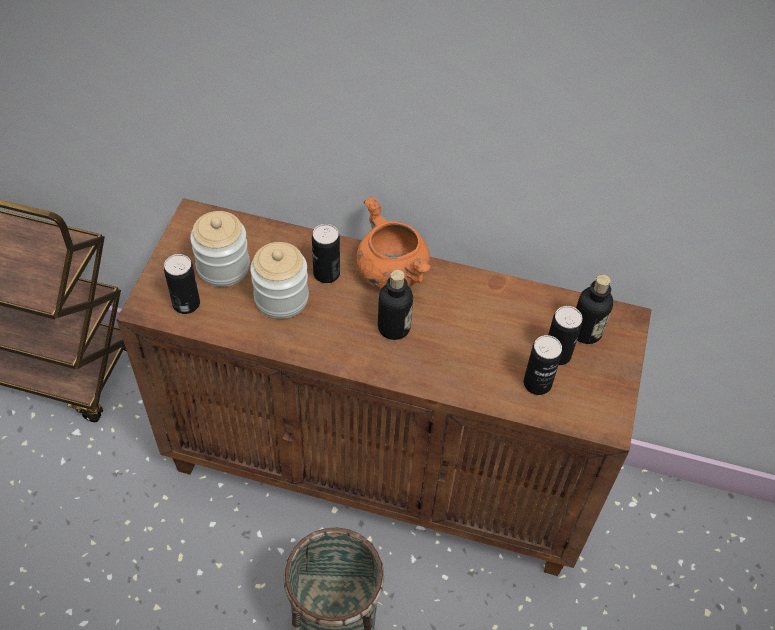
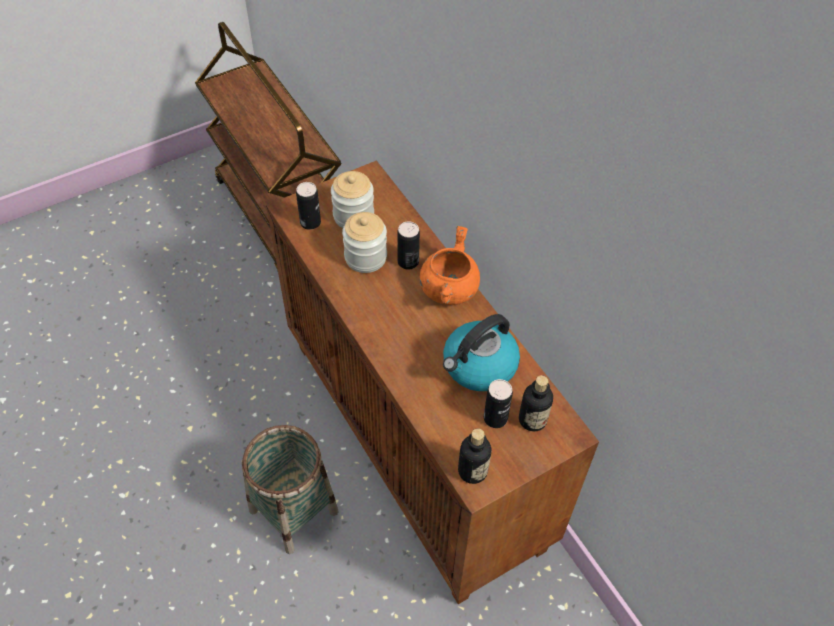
camera: 45 degrees right, 0 degrees up
bottle [378,270,413,340] -> bottle moved to [458,428,491,484]
can [524,335,562,395] -> none
none -> kettle [443,314,520,391]

